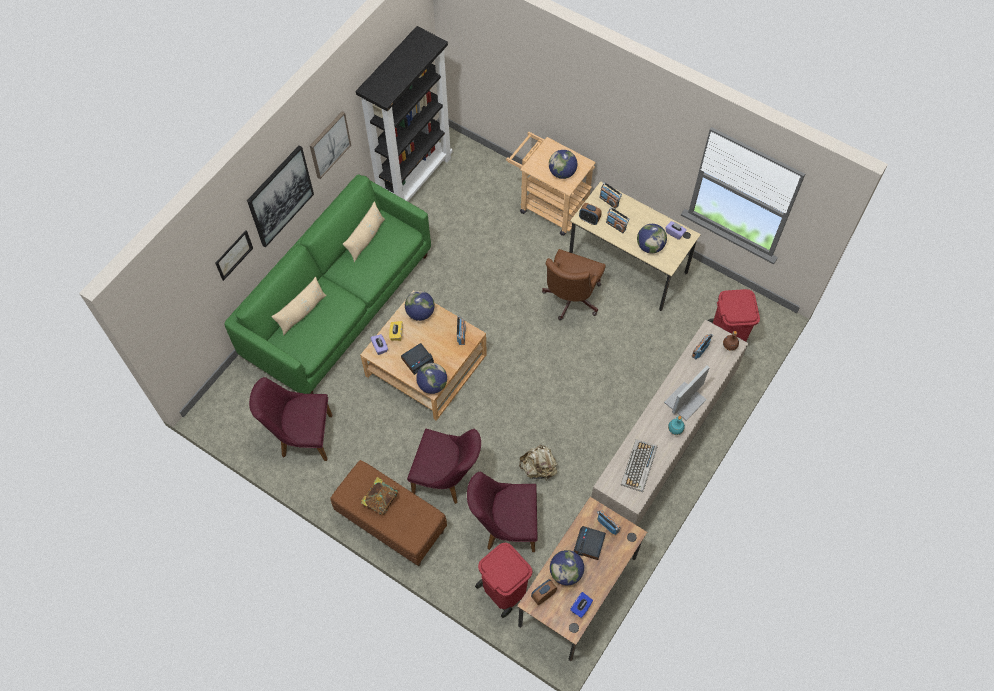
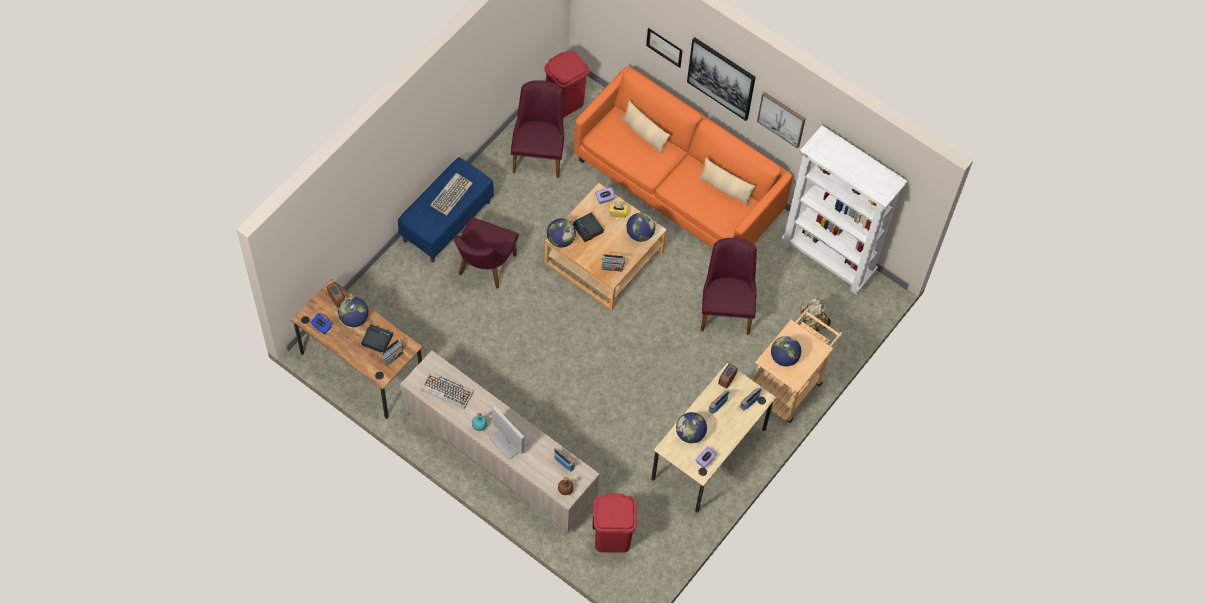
camera: 90 degrees right, 0 degrees up
green sofa [225,174,431,394] -> orange sofa [574,66,793,248]
brown bench [330,460,447,566] -> blue bench [398,157,494,262]
black bookcase [356,26,453,201] -> white bookcase [781,125,908,295]
book [361,477,398,515] -> keyboard [430,173,473,216]
purple chair [467,472,537,552] -> purple chair moved to [701,238,757,335]
red trash can [475,543,533,618] -> red trash can moved to [545,50,589,118]
beige backpack [519,445,558,480] -> beige backpack moved to [799,297,831,332]
brown office chair [542,249,606,320] -> none

